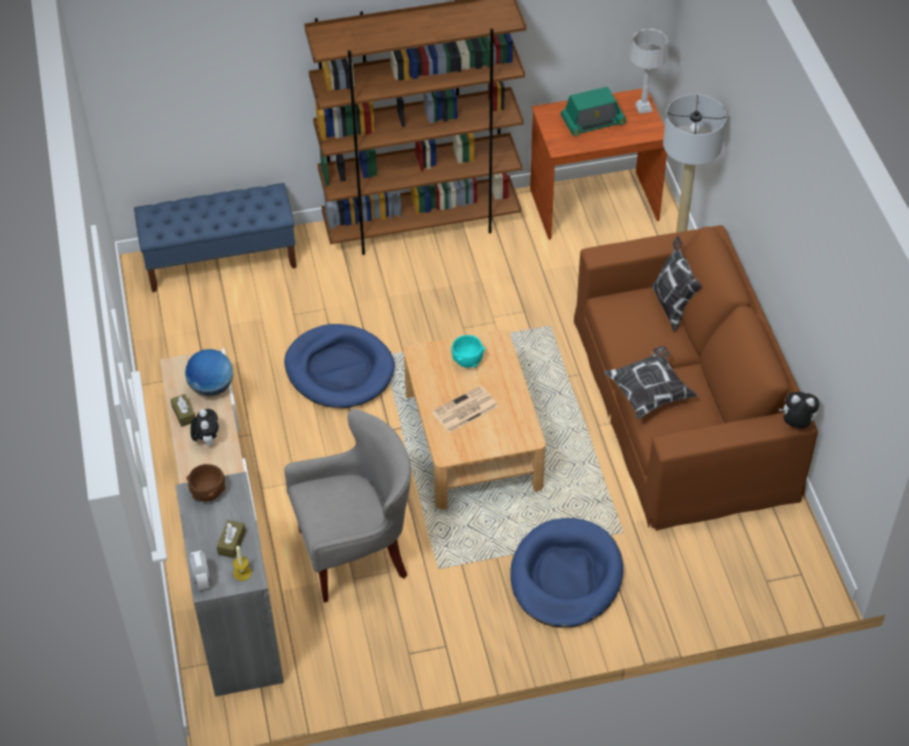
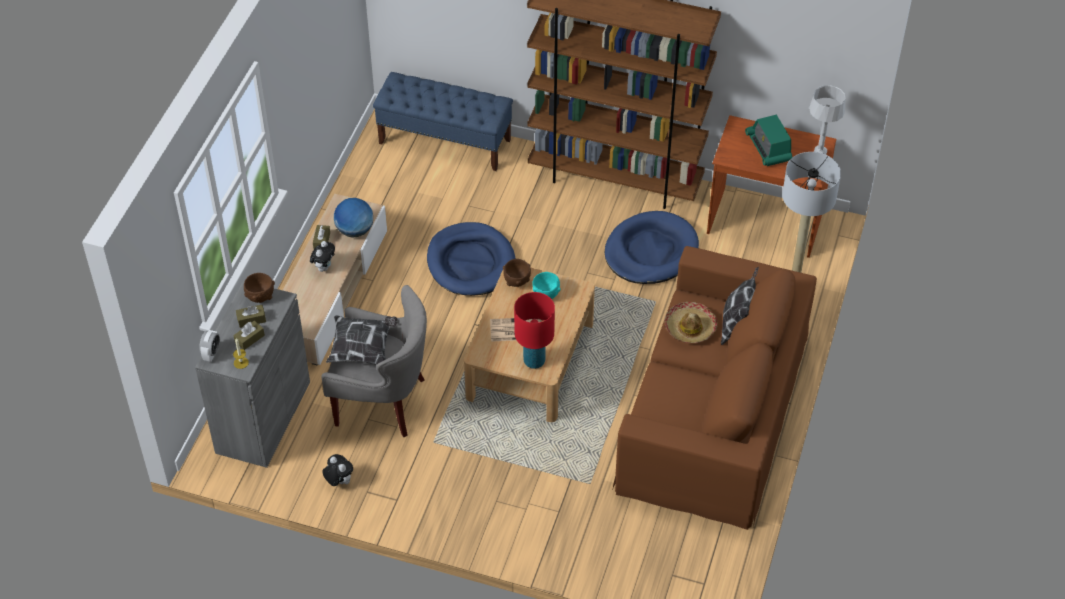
camera: 30 degrees right, 0 degrees up
blue dog bed [510,518,623,628] -> blue dog bed moved to [605,211,699,284]
radio [561,87,626,136] -> radio turned 60 degrees clockwise [745,115,792,166]
pillow [604,346,698,419] -> pillow moved to [326,315,398,365]
plush toy [779,392,819,429] -> plush toy moved to [322,454,353,486]
none -> brown tissue box [236,305,266,328]
none -> brown bowl [503,259,531,287]
none -> red table lamp [514,292,555,369]
none -> hat [664,302,718,343]

